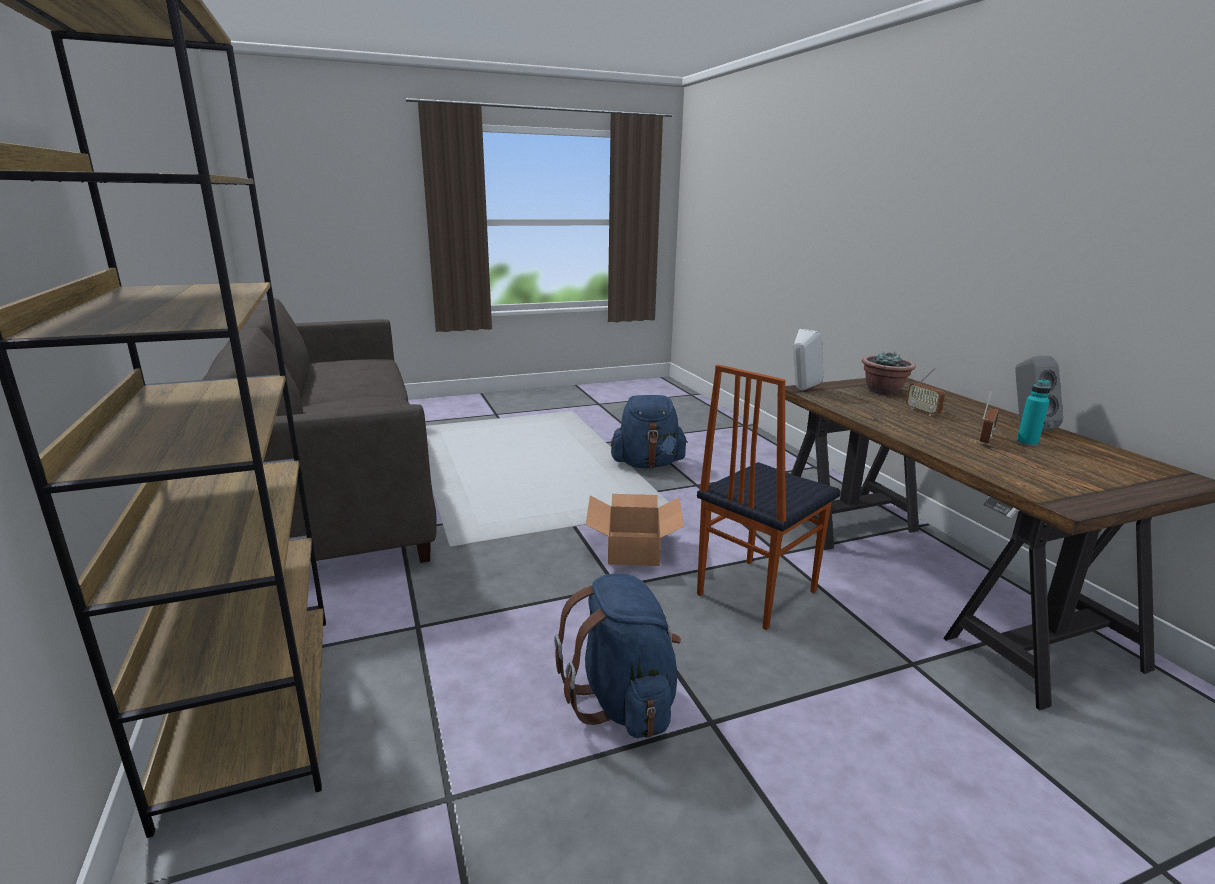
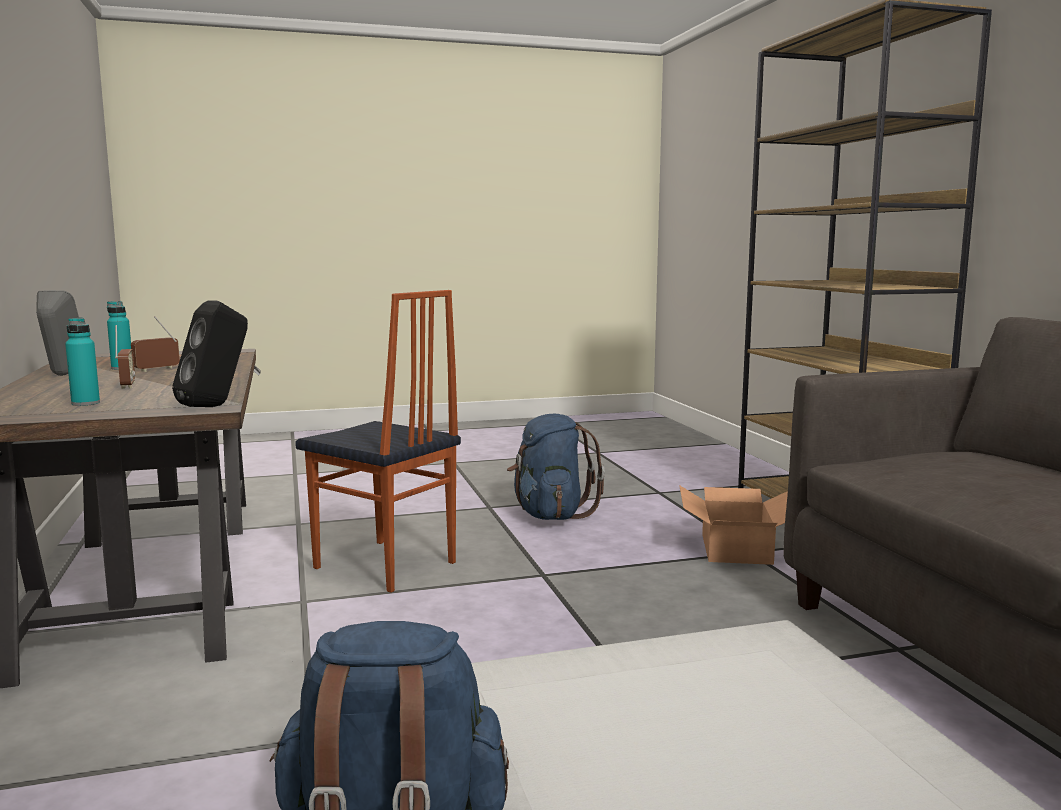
camera: 175 degrees left, 10 degrees down
cardboard box [586,494,684,566] -> cardboard box moved to [679,485,788,565]
chair [697,364,841,630] -> chair turned 75 degrees clockwise [295,290,461,593]
white speaker [793,329,824,391] -> black speaker [172,300,248,407]
potted plant [862,352,916,395] -> turquoise bottle [65,317,100,406]

